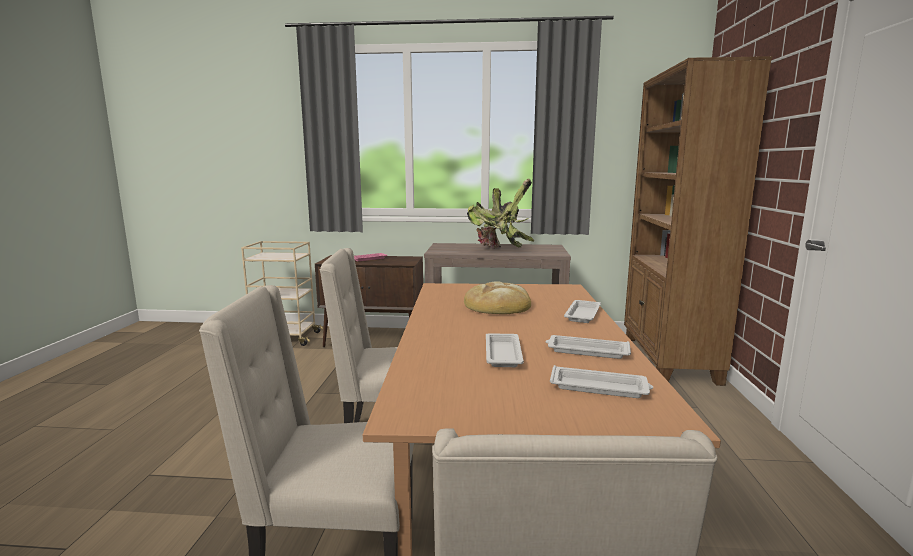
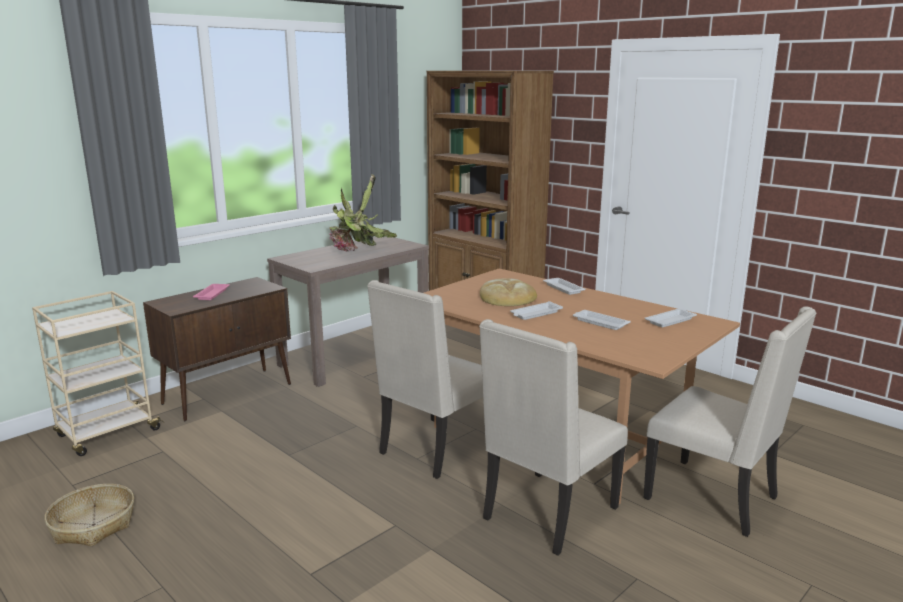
camera: 50 degrees left, 5 degrees up
white tray [545,335,631,359] -> white tray moved to [510,301,563,320]
none -> basket [45,484,134,546]

